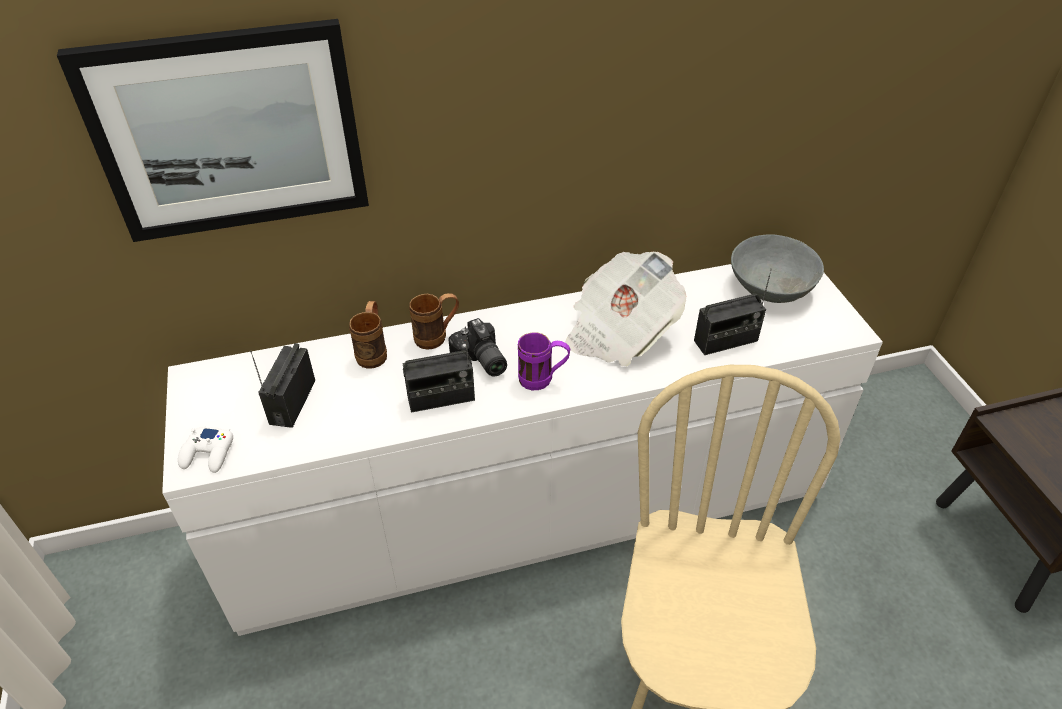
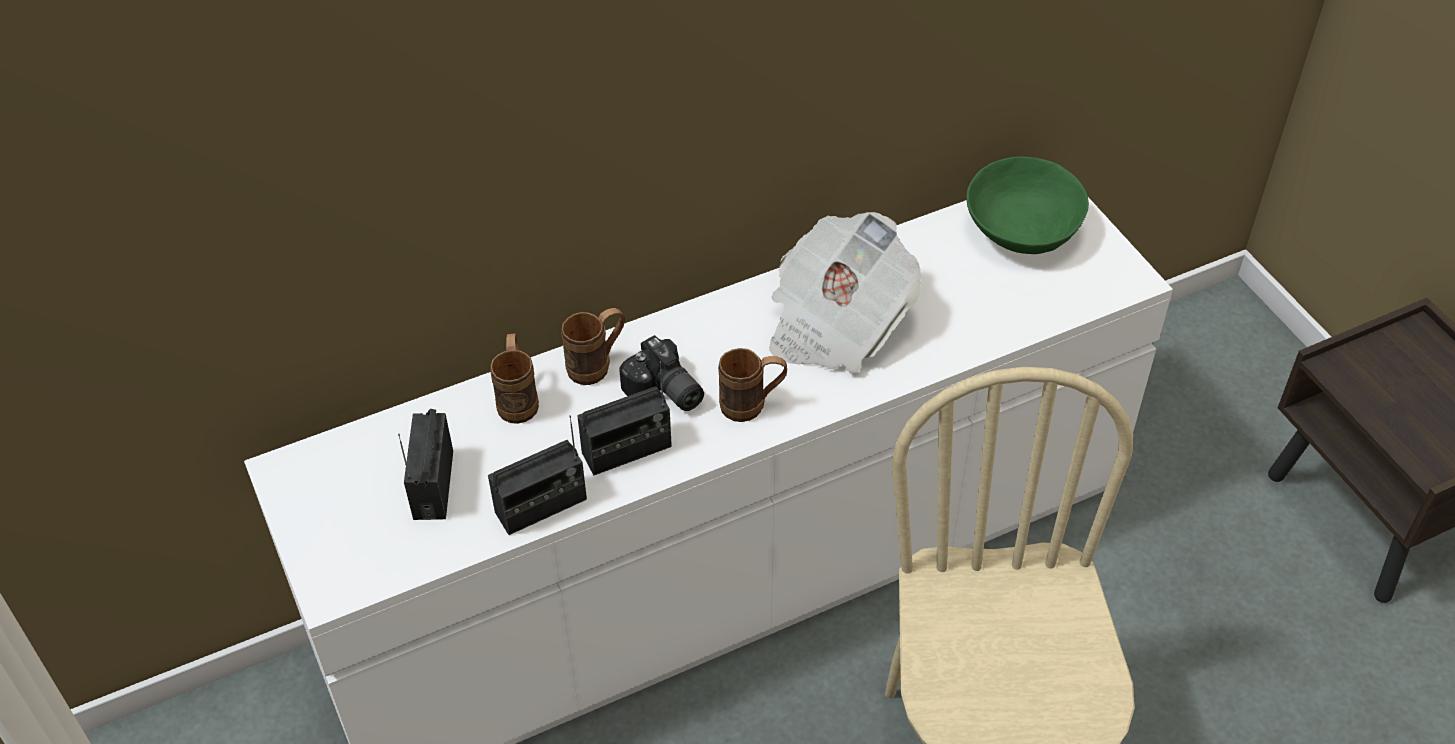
camera: 10 degrees left, 5 degrees up
picture [57,19,369,242] -> none
white game controller [178,426,233,473] -> none
purple mug [518,332,570,390] -> brown mug [718,348,787,422]
radio [694,269,772,355] -> radio moved to [488,415,587,535]
grey bowl [731,234,824,303] -> green bowl [966,156,1089,254]

